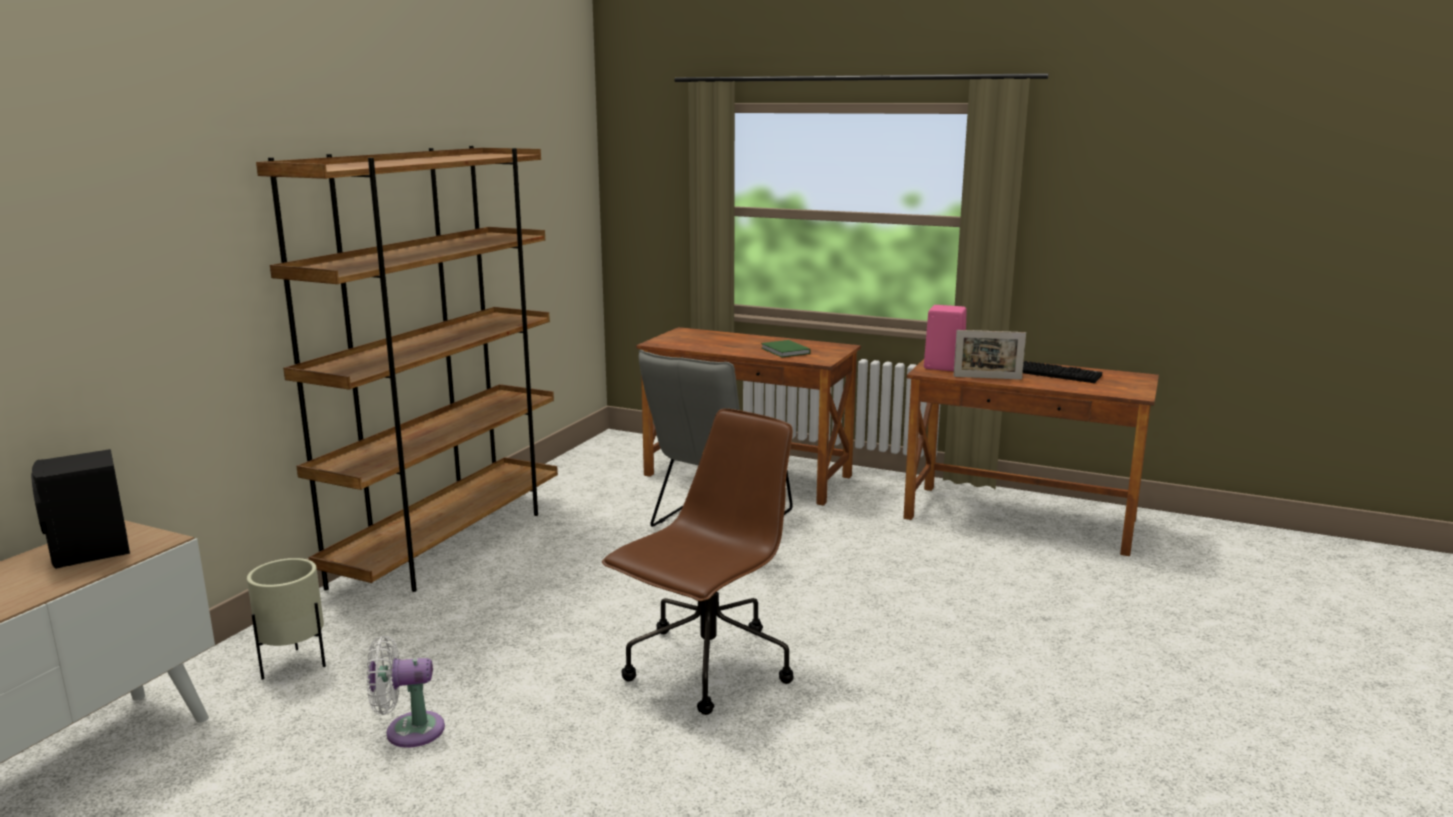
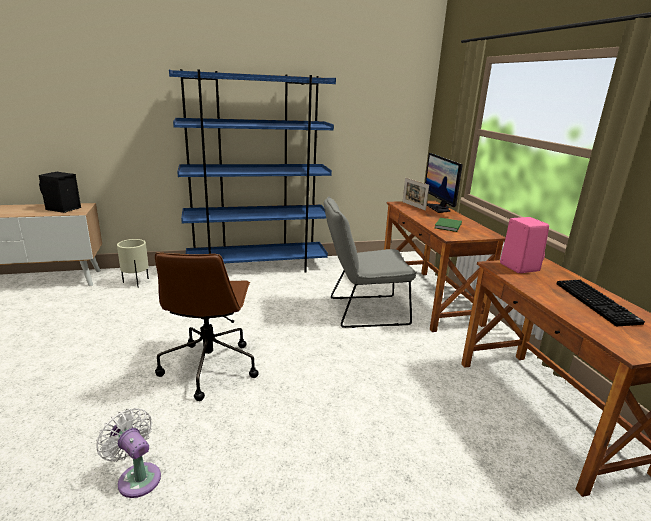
camera: 50 degrees right, 5 degrees up
brown bookcase [256,146,558,592] -> blue bookcase [169,69,336,273]
white fan [367,636,445,748] -> white fan moved to [96,408,161,498]
brown office chair [602,409,793,715] -> brown office chair turned 90 degrees clockwise [155,253,259,401]
picture frame [953,330,1026,380] -> picture frame moved to [403,178,429,211]
none -> monitor [425,153,463,213]

